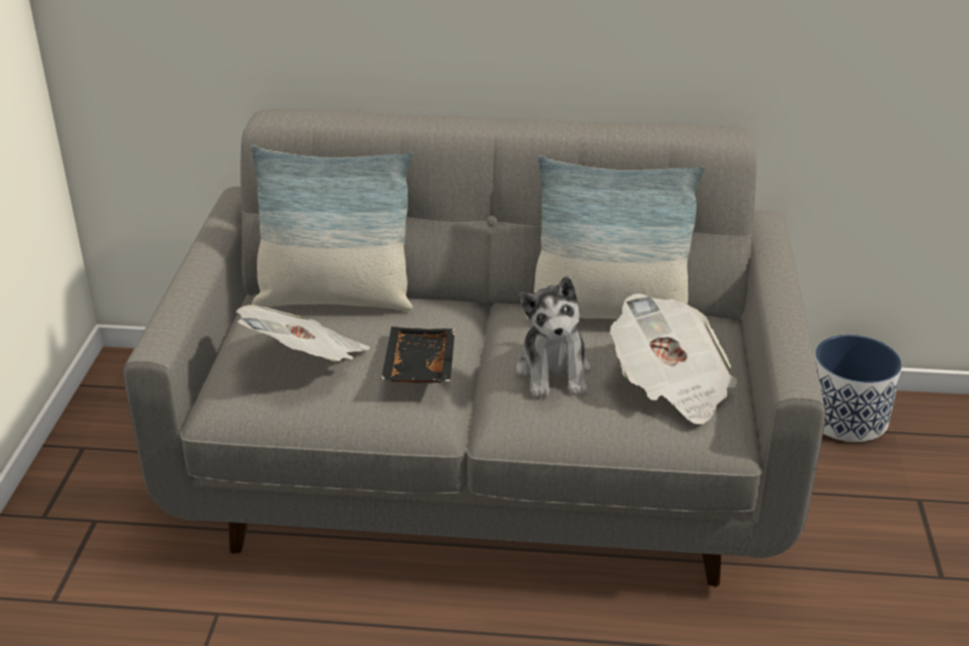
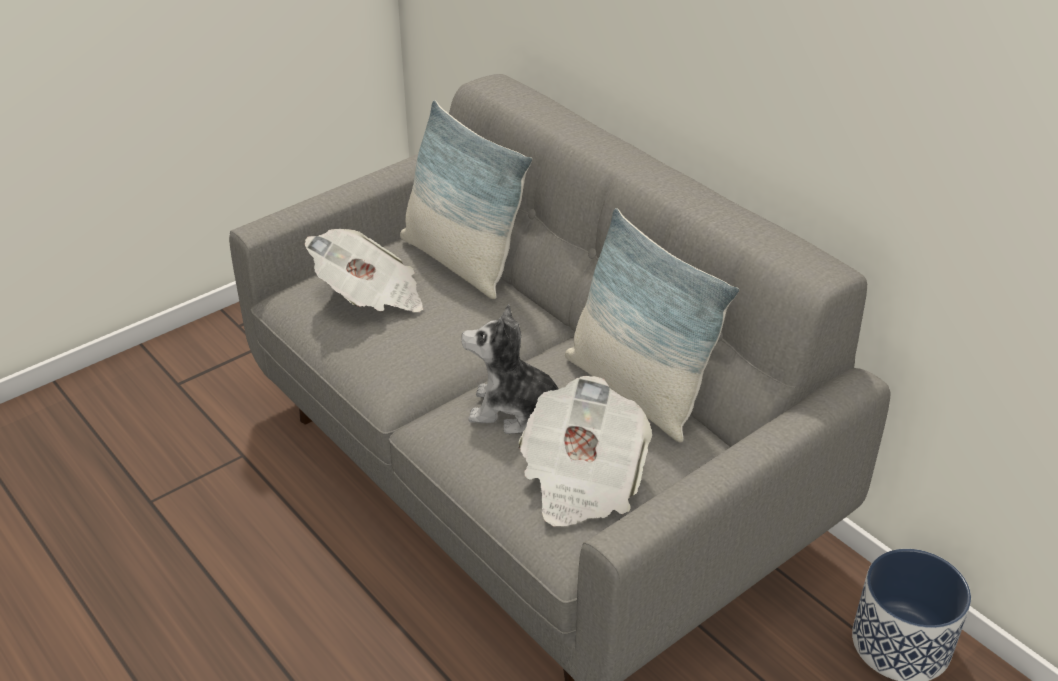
camera: 45 degrees right, 5 degrees up
black tray [381,327,455,383] -> none
plush toy [517,276,591,398] -> plush toy turned 60 degrees clockwise [461,304,559,434]

